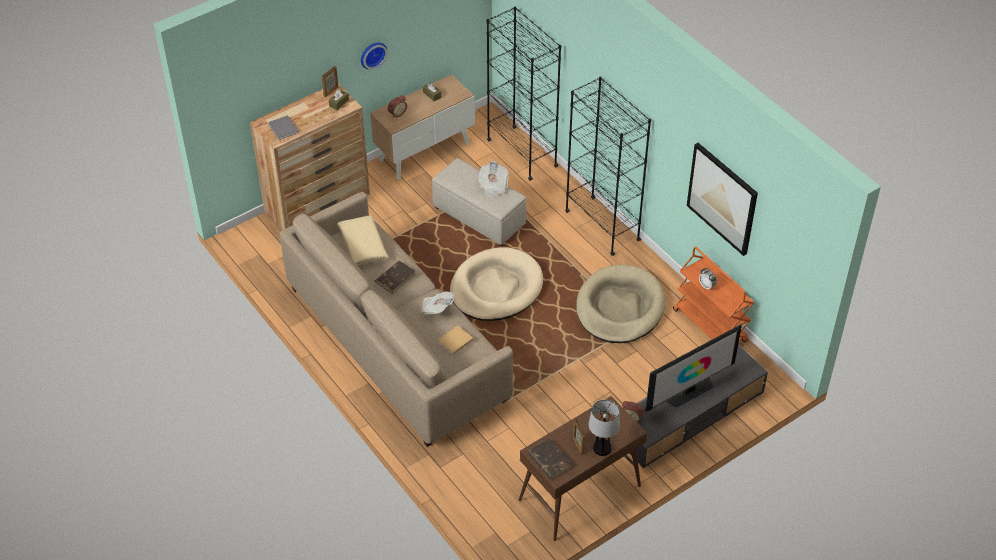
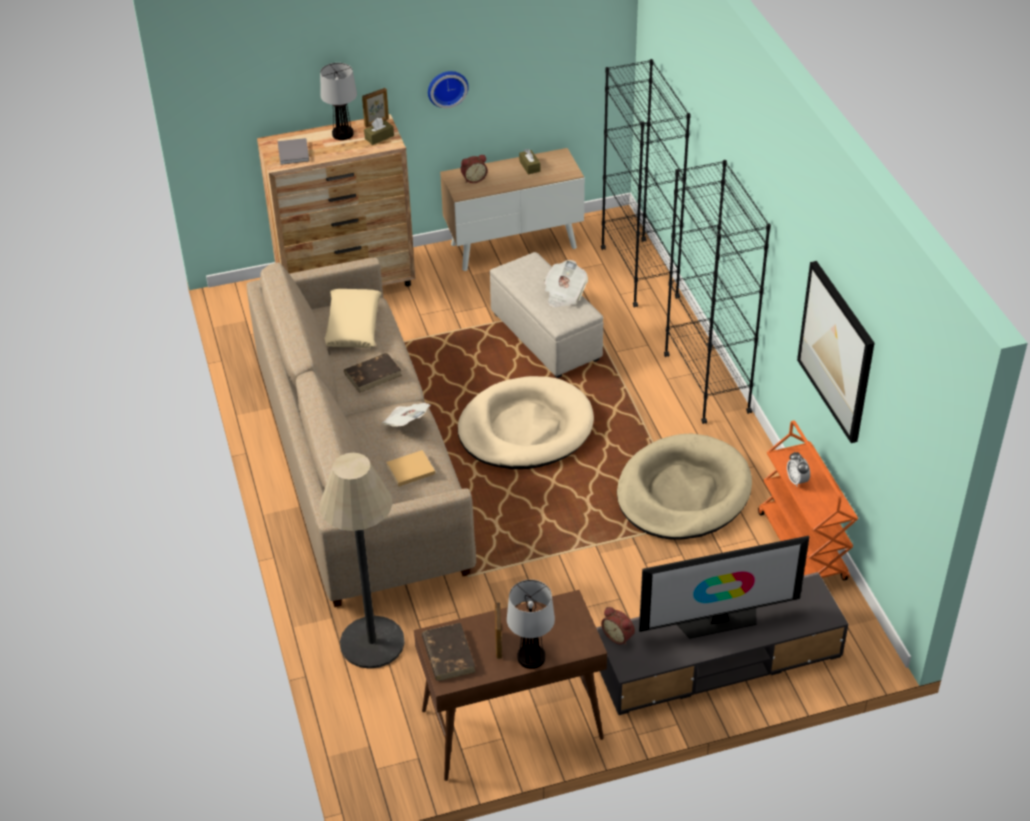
camera: 20 degrees right, 5 degrees down
none -> table lamp [320,63,357,140]
none -> floor lamp [320,453,405,669]

